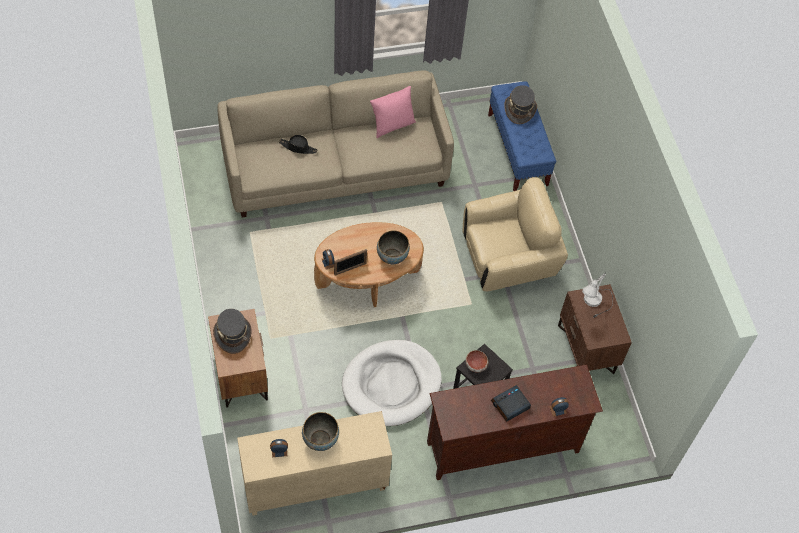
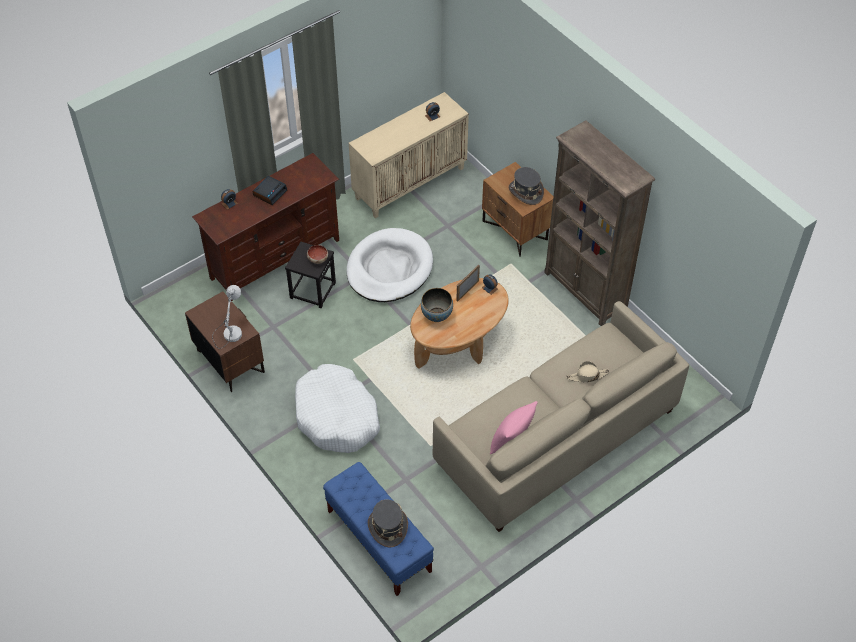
camera: 160 degrees right, 5 degrees down
black hat [279,135,317,154] -> beige hat [566,361,609,382]
bowl [302,412,339,451] -> none
beige armchair [463,177,568,291] -> white dog bed [295,364,380,453]
none -> brown bookcase [544,120,655,326]

